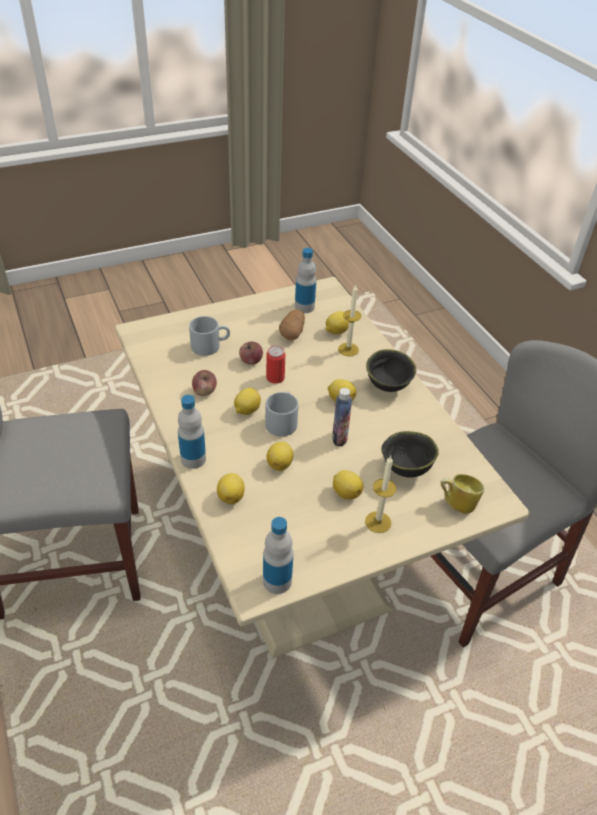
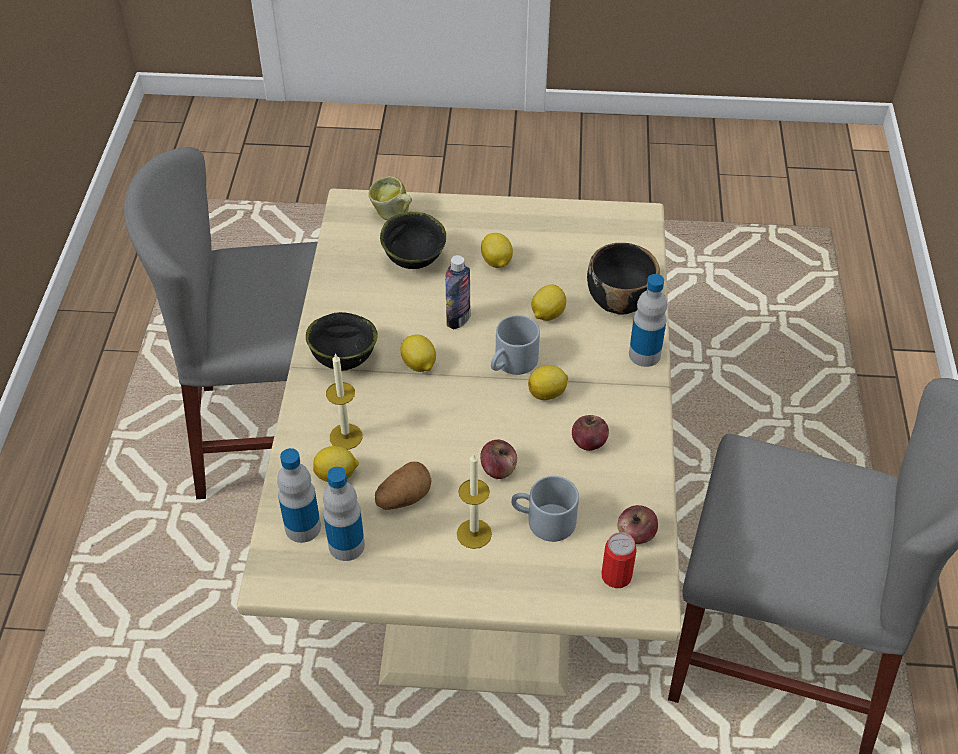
camera: 150 degrees left, 5 degrees up
lemon [217,473,245,504] -> black bowl [587,243,660,315]
bottle [263,517,293,594] -> bottle moved to [277,448,321,543]
can [266,346,285,384] -> can moved to [601,532,637,588]
candle [365,456,396,533] -> candle moved to [457,454,492,549]
none -> apple [617,505,658,544]

